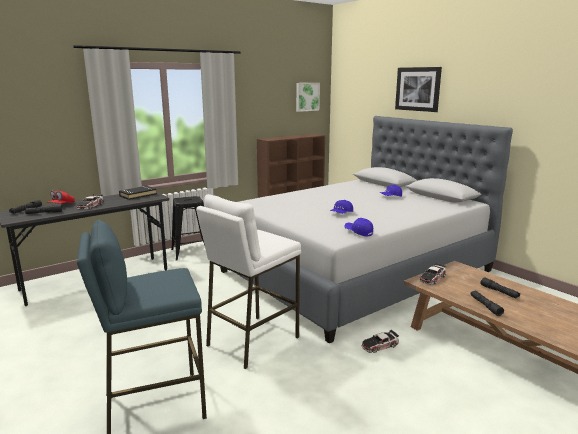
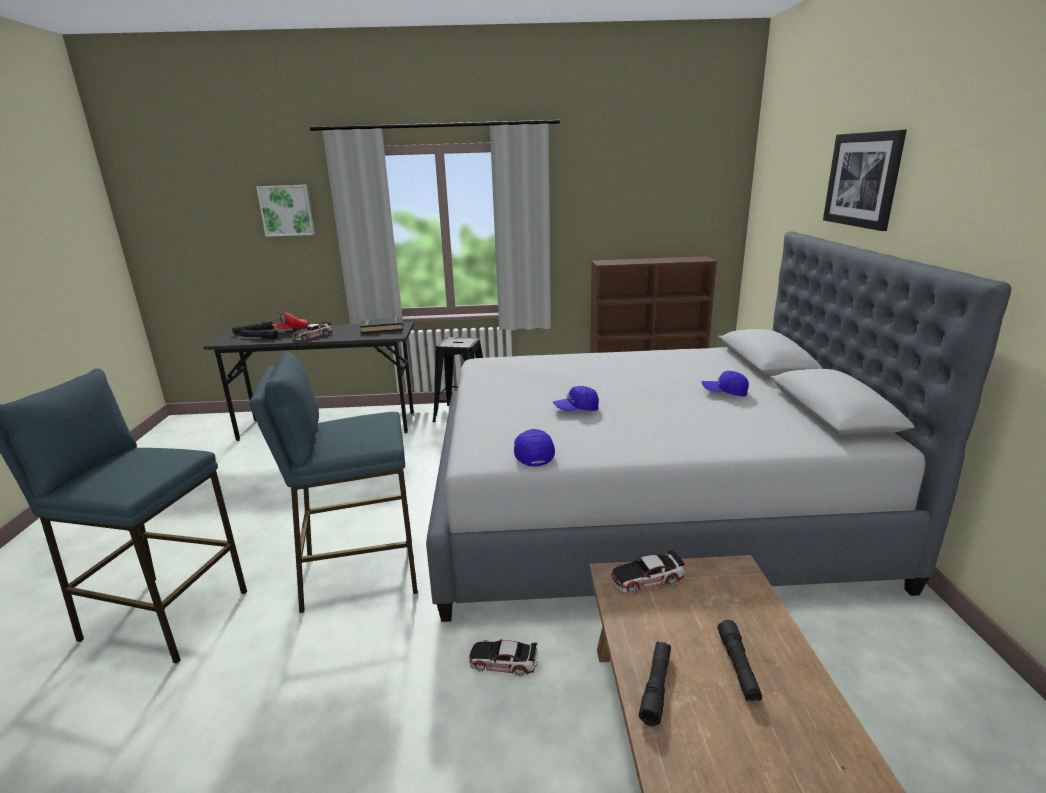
camera: 35 degrees right, 5 degrees up
white stool [196,194,301,369] -> blue stool [249,351,418,613]
picture [296,83,320,112] -> picture moved to [256,185,315,237]

